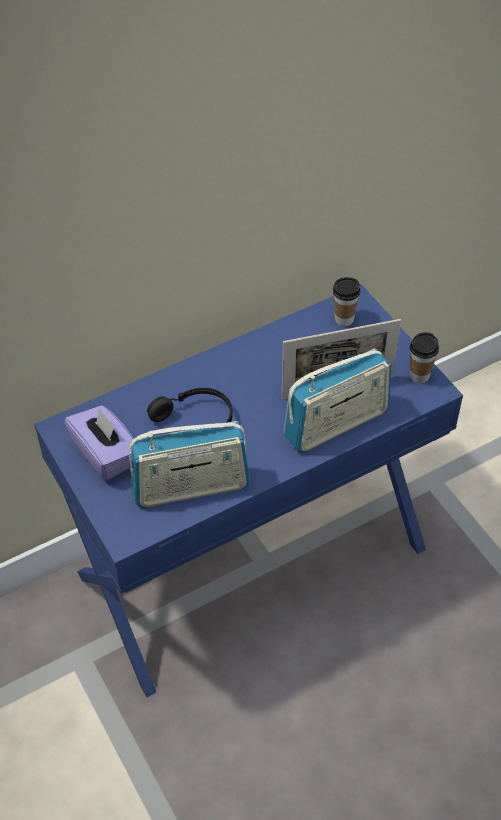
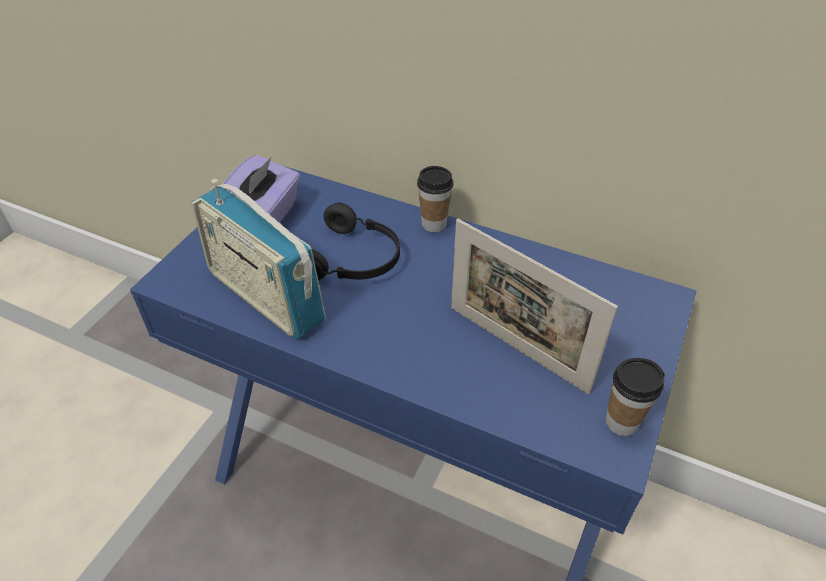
camera: 55 degrees right, 5 degrees down
radio [284,348,391,453] -> none
cup [333,277,361,326] -> cup moved to [417,166,453,232]

